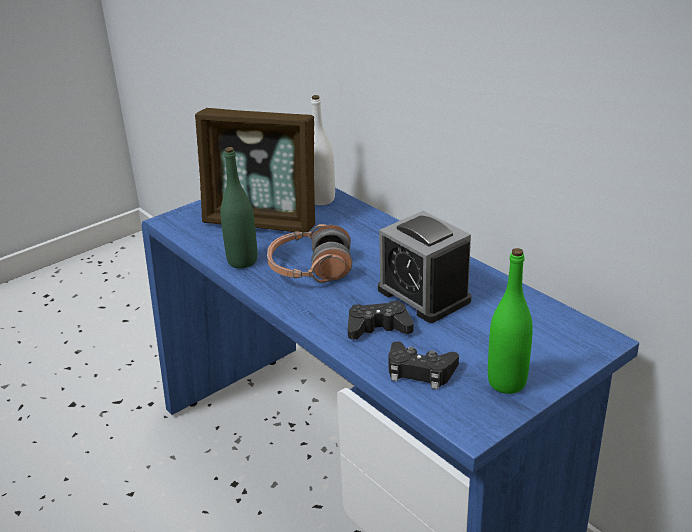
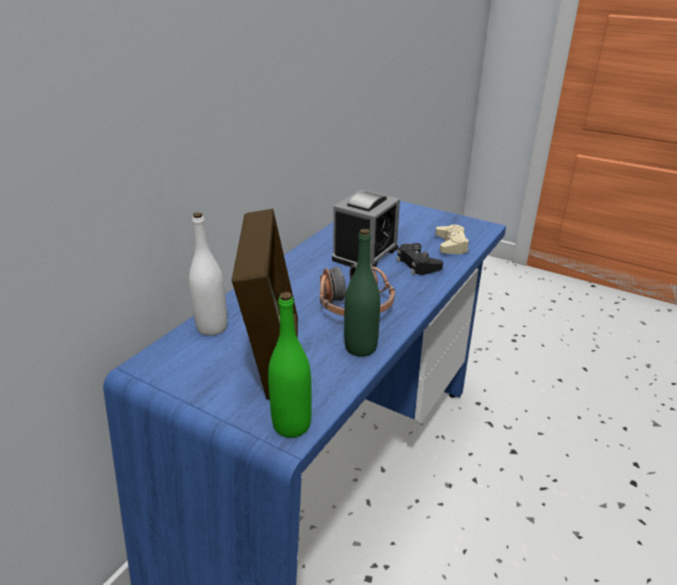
camera: 110 degrees left, 0 degrees up
black game controller [388,341,459,389] -> beige game controller [435,225,469,254]
green bottle [488,248,533,394] -> green bottle moved to [268,292,312,438]

